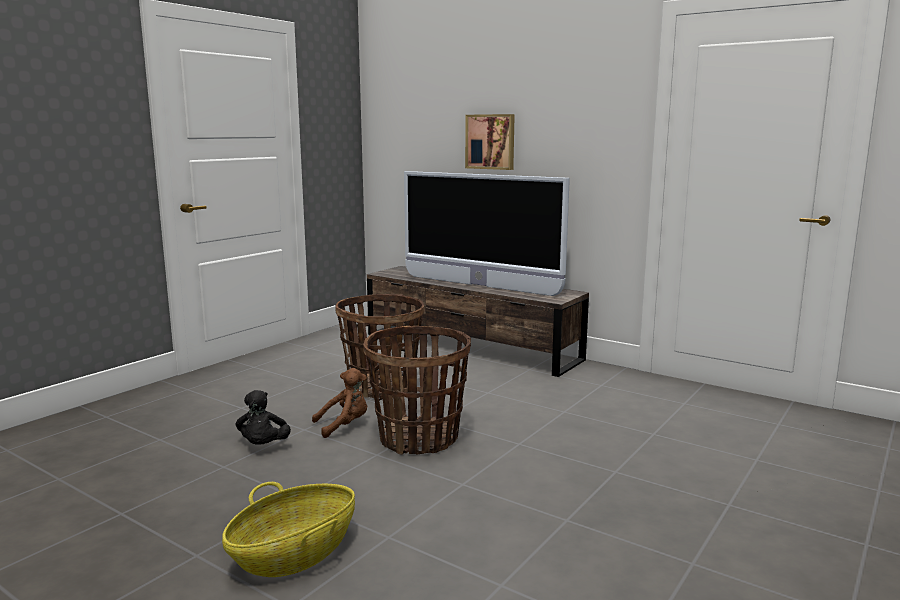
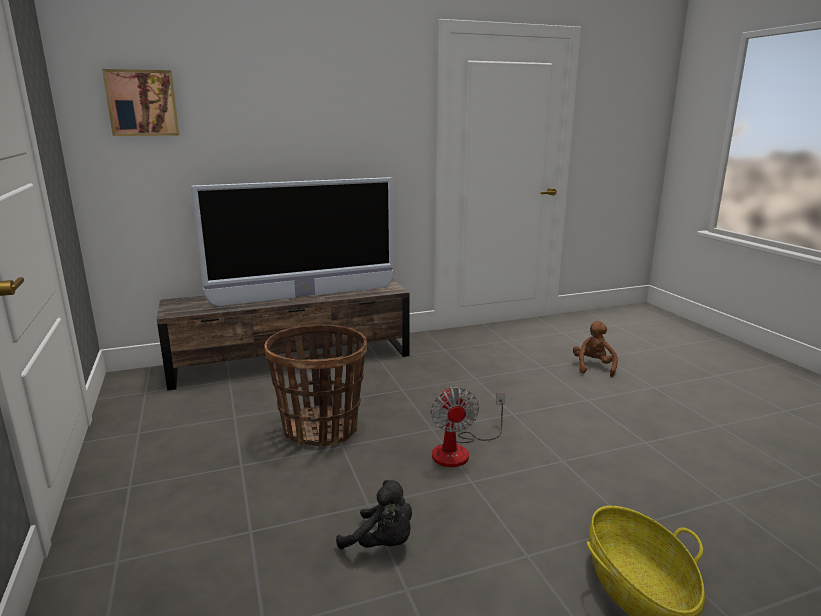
camera: 55 degrees left, 5 degrees up
brown plush toy [312,368,367,438] -> brown plush toy moved to [573,321,618,377]
basket [363,326,471,455] -> fan [431,386,505,467]
picture [465,114,515,170] -> picture moved to [102,69,179,136]

